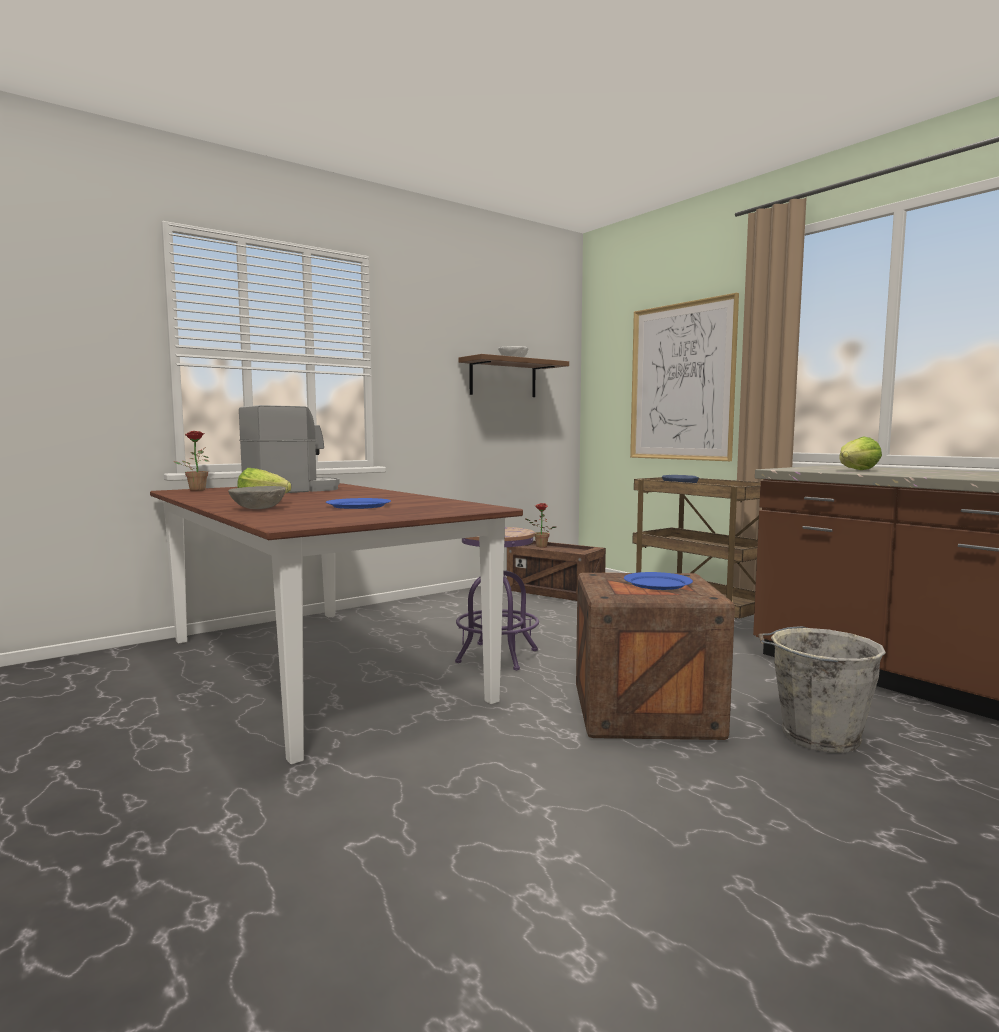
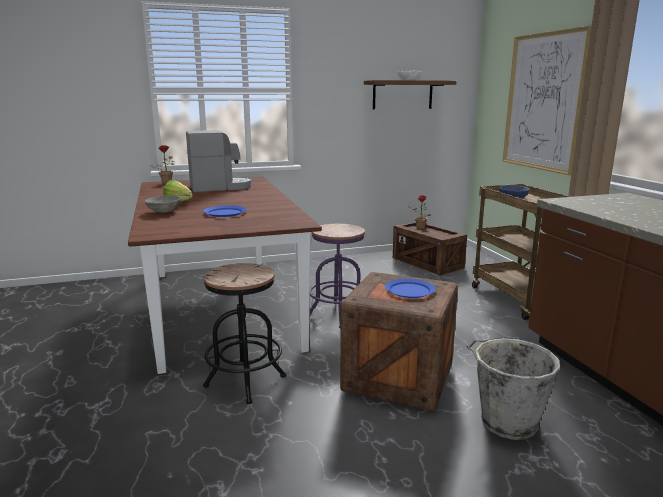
camera: 20 degrees right, 10 degrees up
lettuce [839,436,882,470] -> none
none -> black stool [203,263,286,404]

